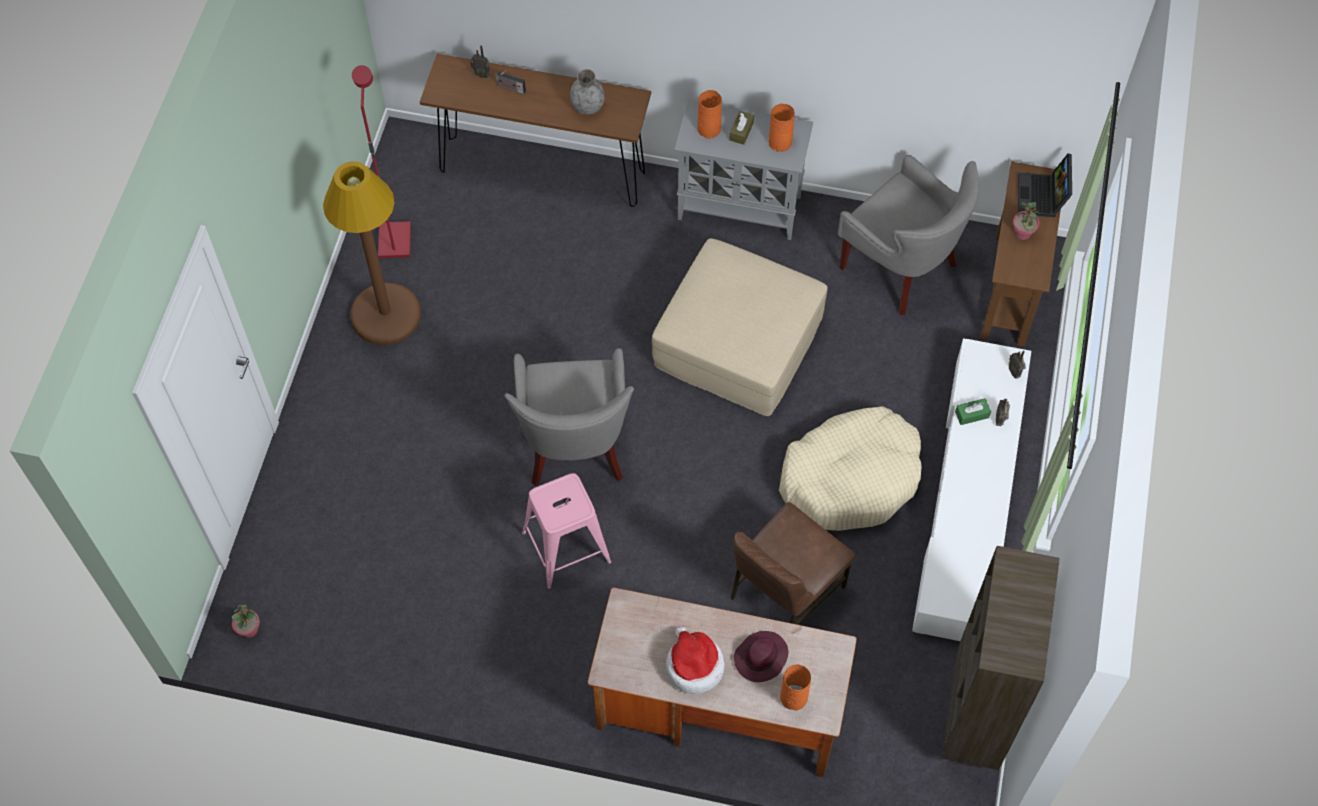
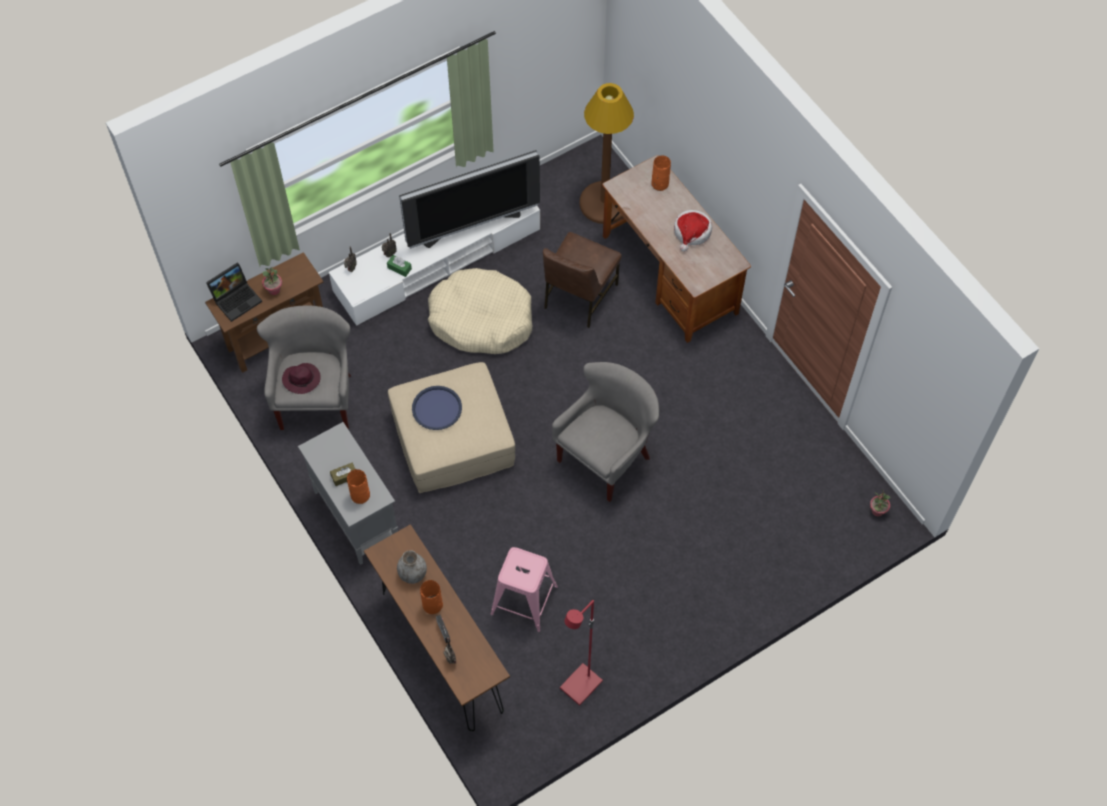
camera: 135 degrees left, 0 degrees up
brown floor lamp [323,161,421,345] -> brown floor lamp moved to [579,83,634,224]
pink stool [522,473,611,589] -> pink stool moved to [491,547,558,632]
brown chair [730,502,855,625] -> brown chair turned 120 degrees clockwise [543,232,622,328]
purple hat [734,631,788,682] -> purple hat moved to [282,363,321,394]
orange vase [769,104,795,152] -> orange vase moved to [420,580,443,614]
brown bookcase [941,546,1060,770] -> none
none -> television [399,150,540,249]
none -> blue tray [412,386,462,430]

